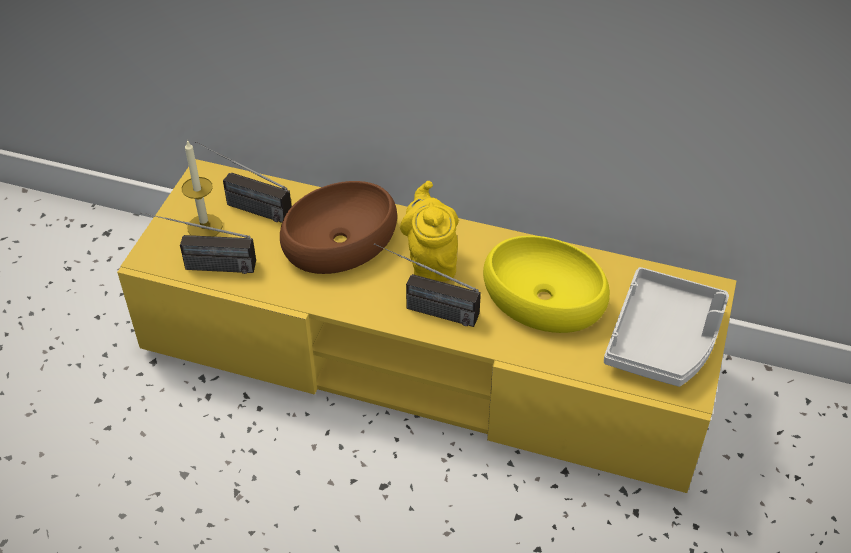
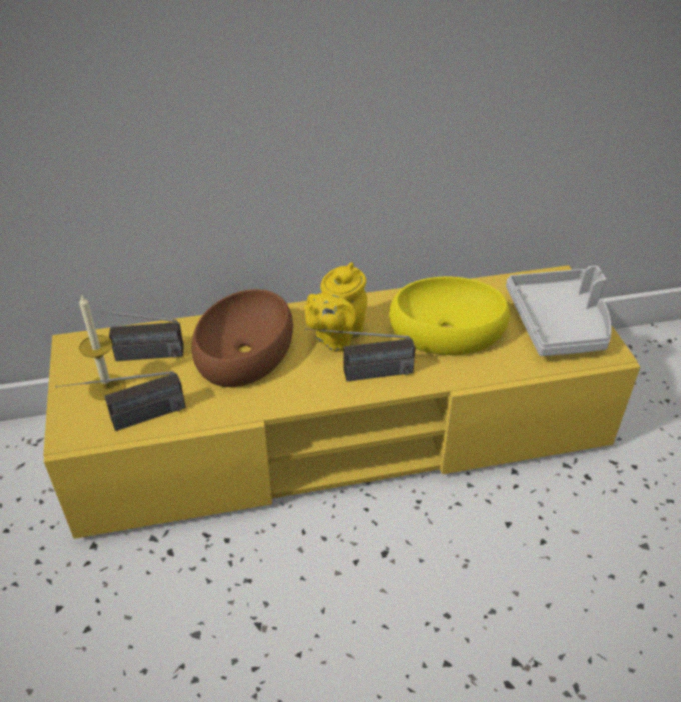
camera: 30 degrees left, 5 degrees down
yellow teapot [400,181,459,281] -> yellow teapot turned 105 degrees counterclockwise [304,262,367,352]

